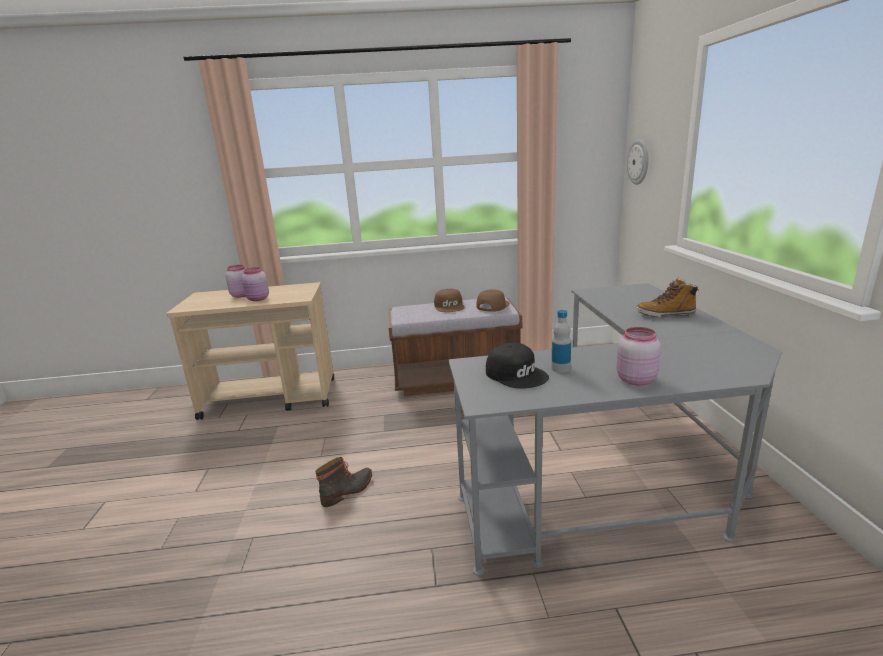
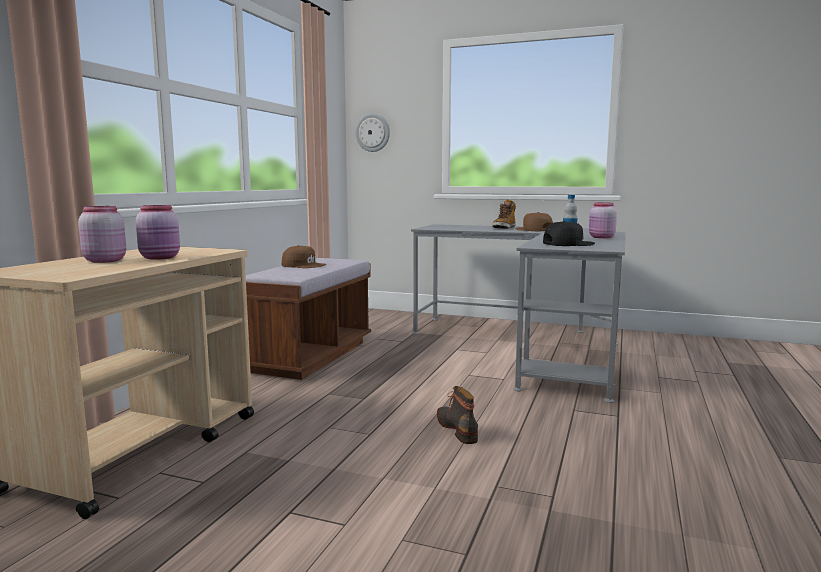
camera: 65 degrees left, 10 degrees down
brown cap [477,289,510,312] -> brown cap moved to [516,212,553,231]

